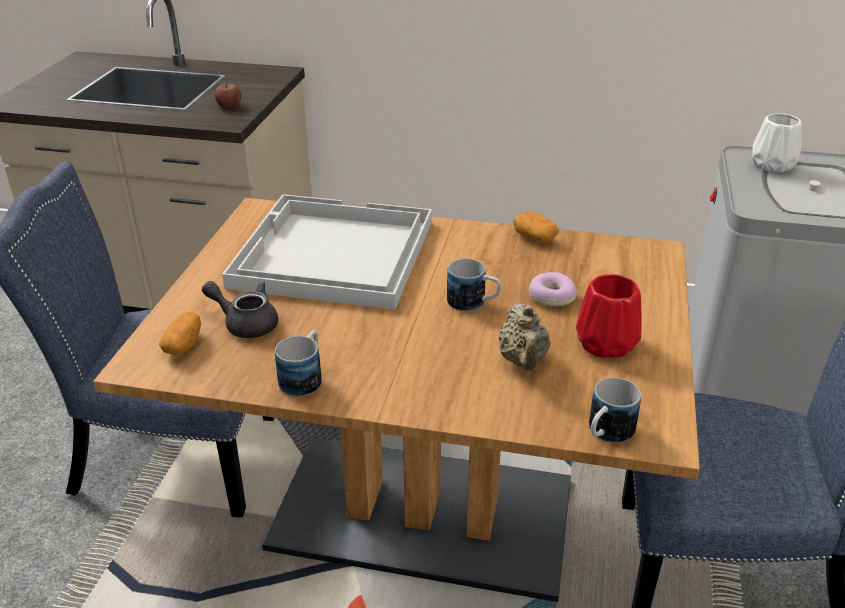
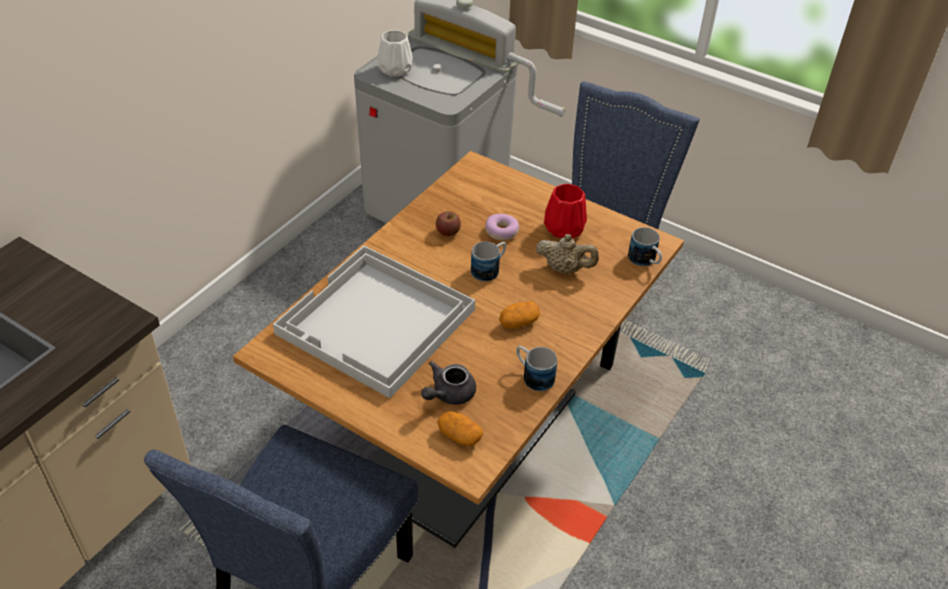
camera: 70 degrees left, 10 degrees up
apple [215,84,241,109] -> apple moved to [436,211,461,236]
potato [513,211,559,242] -> potato moved to [499,301,540,329]

